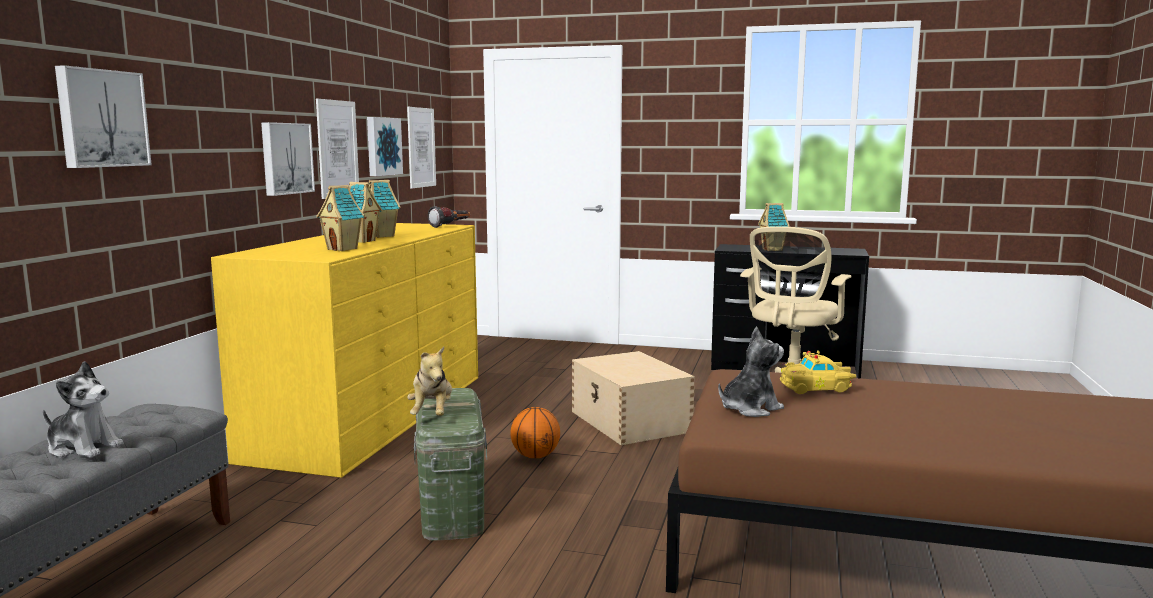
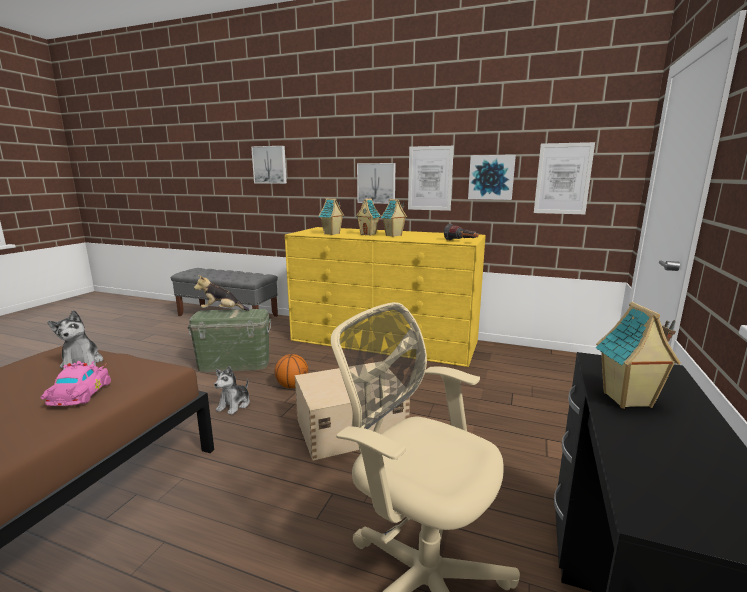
camera: 95 degrees right, 5 degrees up
plush toy [43,361,123,458] -> plush toy moved to [214,366,250,415]
yellow toy car [780,350,856,394] -> pink toy car [41,361,111,406]

